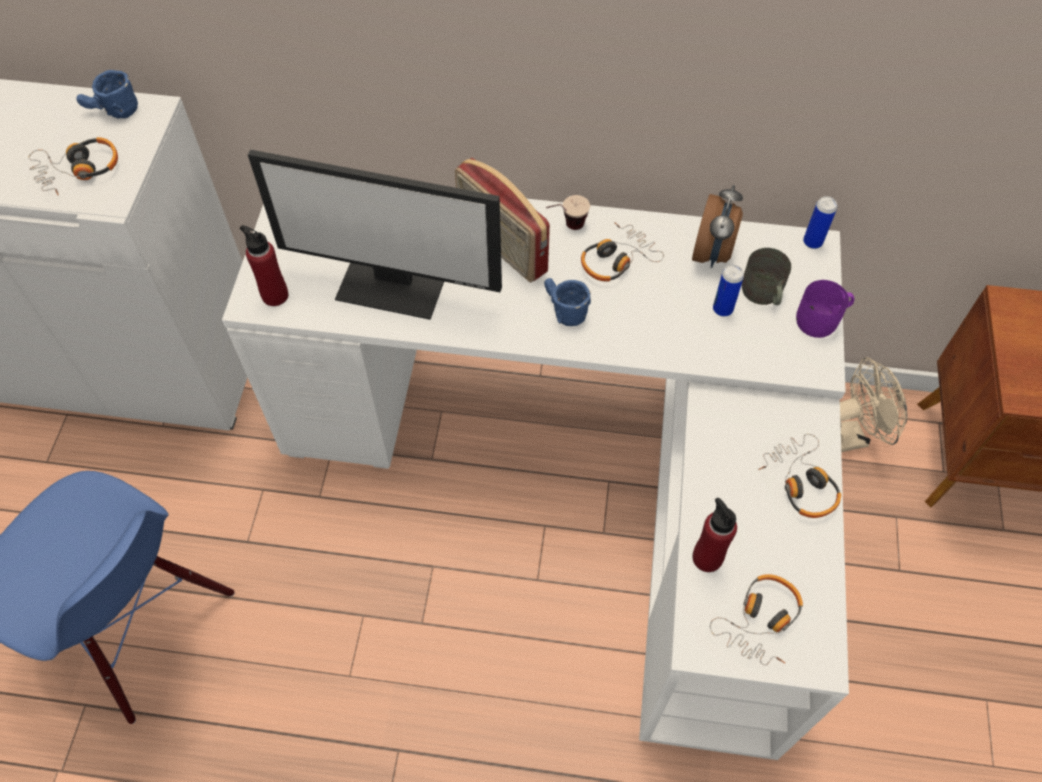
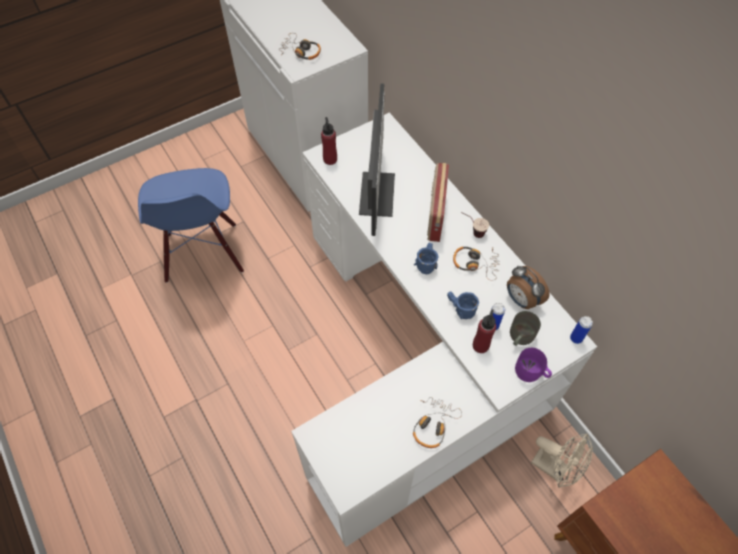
camera: 50 degrees right, 0 degrees up
blue mug [76,70,138,118] -> blue mug moved to [447,291,479,319]
monitor [248,150,502,320] -> monitor turned 150 degrees counterclockwise [359,83,395,236]
alarm clock [692,185,743,268] -> alarm clock turned 75 degrees clockwise [507,266,550,309]
red bottle [692,498,737,572] -> red bottle moved to [473,309,496,353]
headphones [710,574,803,665] -> none

